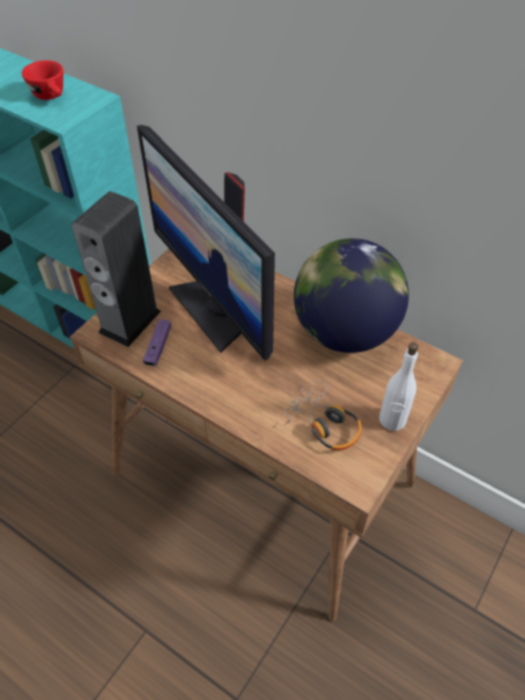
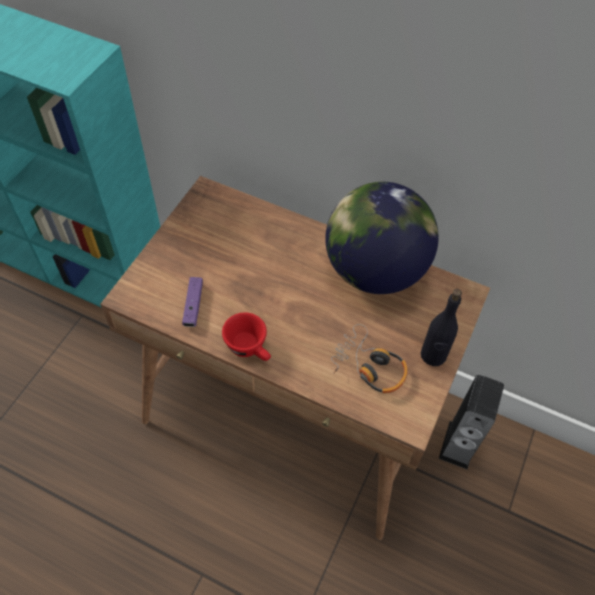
camera: 10 degrees left, 5 degrees up
red cup [22,60,63,100] -> red cup moved to [222,313,271,361]
speaker [71,191,161,347] -> speaker moved to [439,375,504,469]
monitor [137,125,275,361] -> none
white bottle [379,342,418,431] -> black bottle [421,289,462,366]

